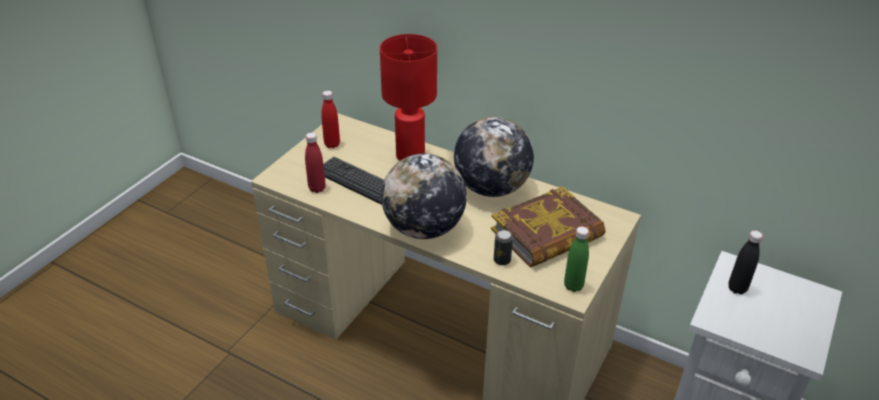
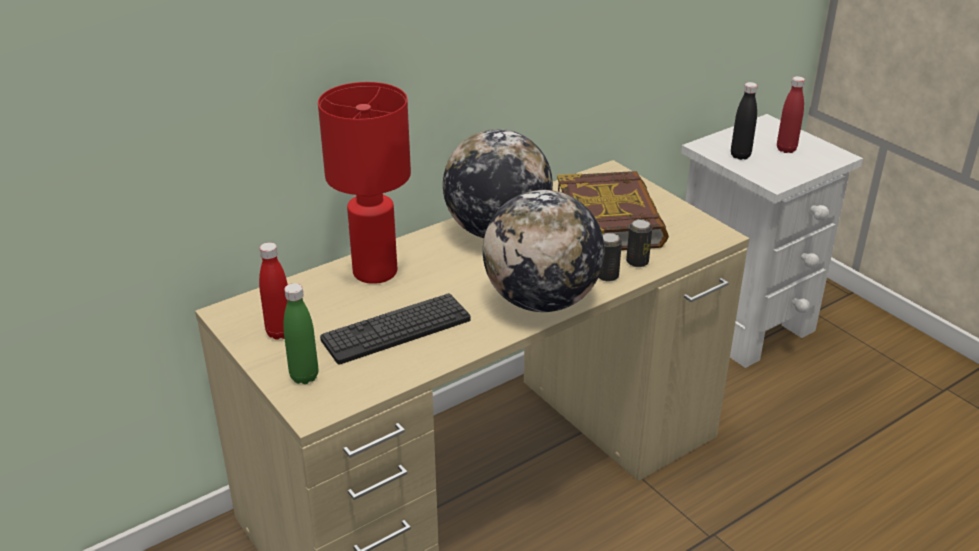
camera: 65 degrees left, 5 degrees down
red bottle [305,132,326,193] -> red bottle moved to [777,76,805,153]
green bottle [564,226,589,292] -> green bottle moved to [283,283,318,384]
none -> can [599,233,622,282]

